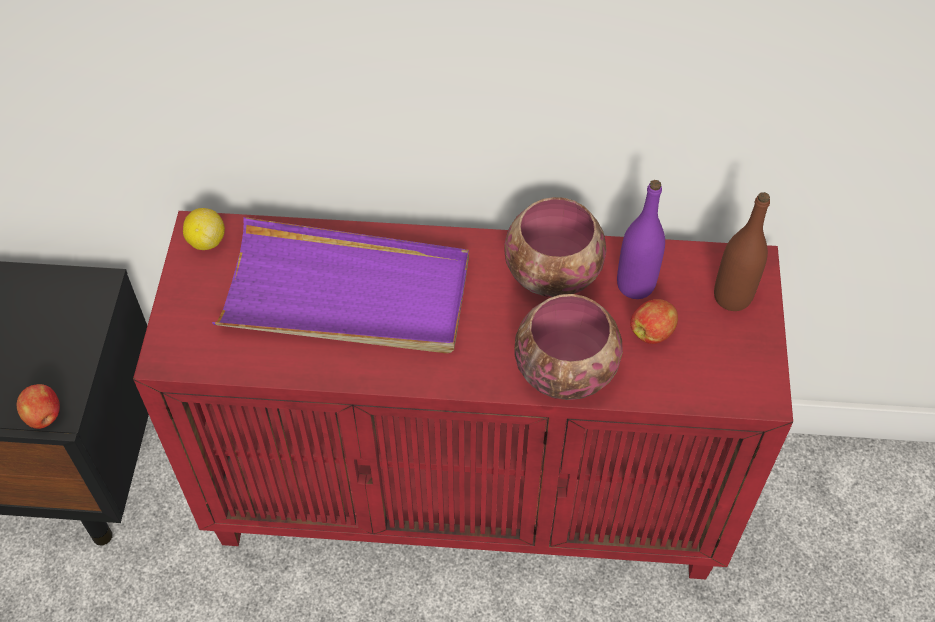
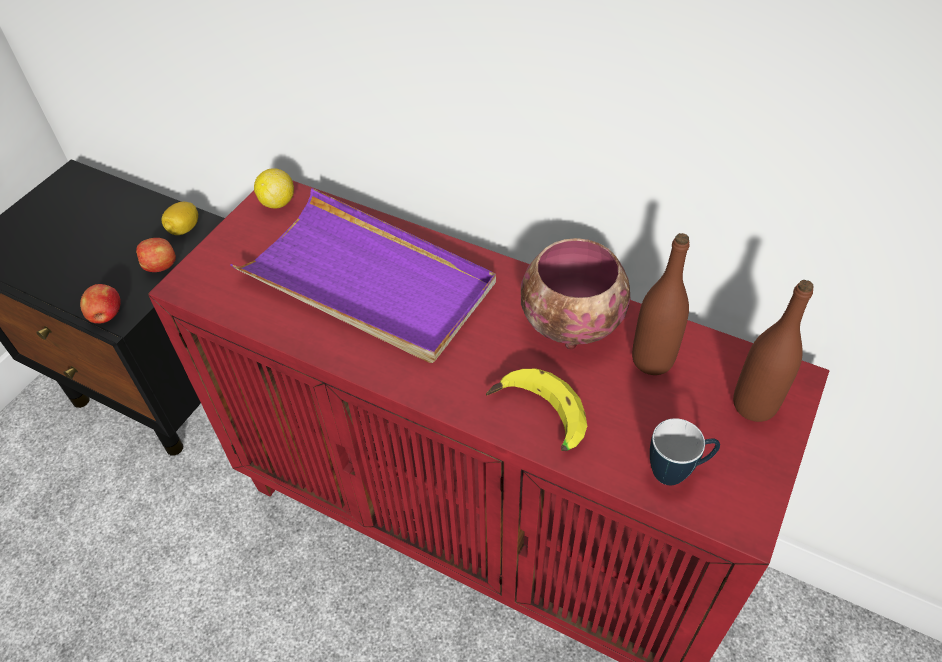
camera: 25 degrees right, 5 degrees down
bowl [515,294,623,400] -> banana [486,369,587,451]
purple bottle [617,180,665,299] -> brown bottle [632,233,690,375]
apple [630,299,678,344] -> apple moved to [136,238,176,272]
none -> lemon [161,202,198,235]
none -> mug [650,418,720,485]

